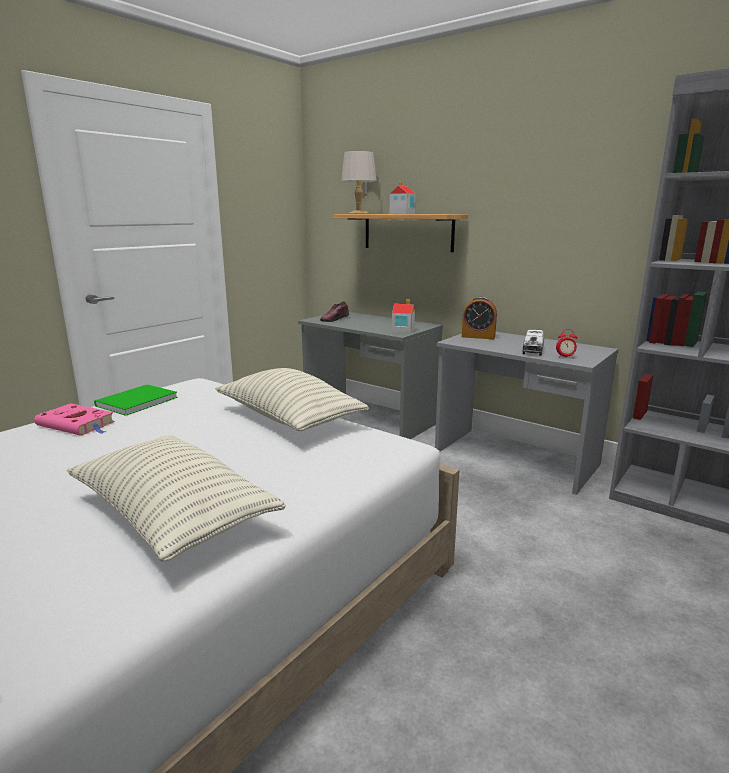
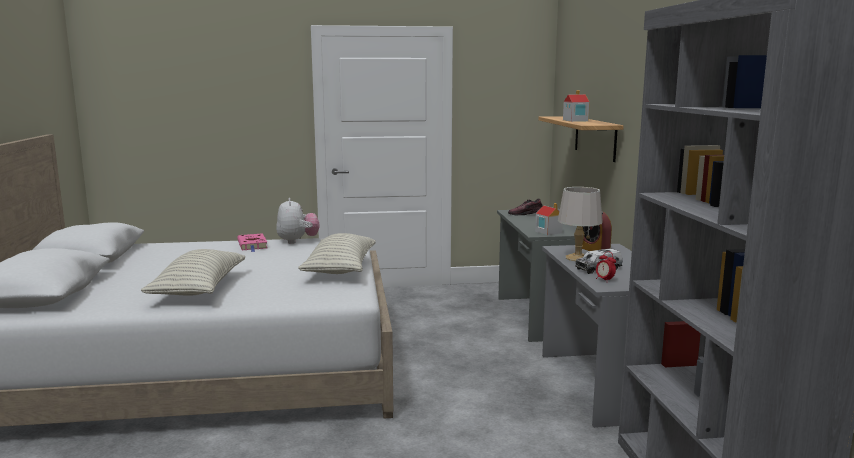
camera: 45 degrees right, 5 degrees down
green book [94,384,178,416] -> plush toy [276,198,319,244]
grey table lamp [341,151,377,214] -> grey table lamp moved to [558,187,603,261]

